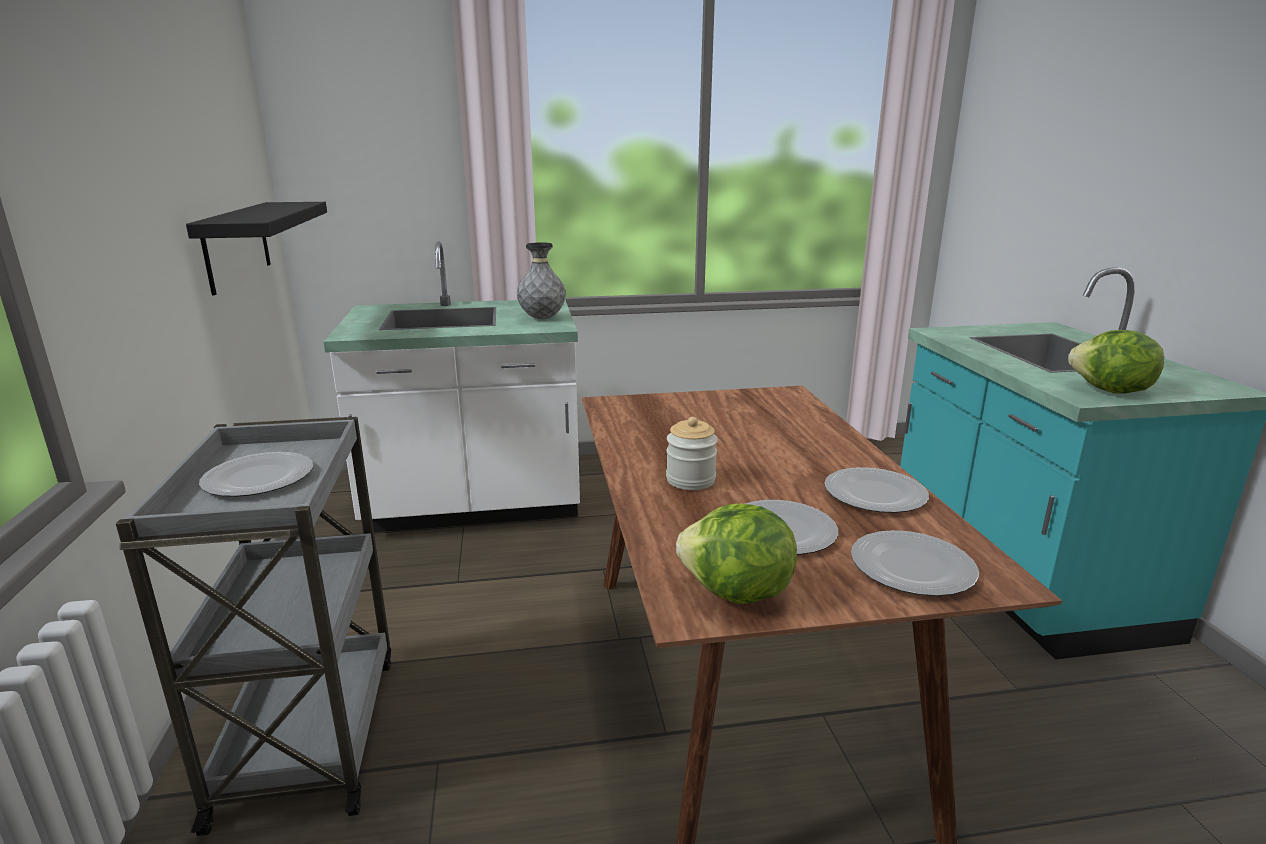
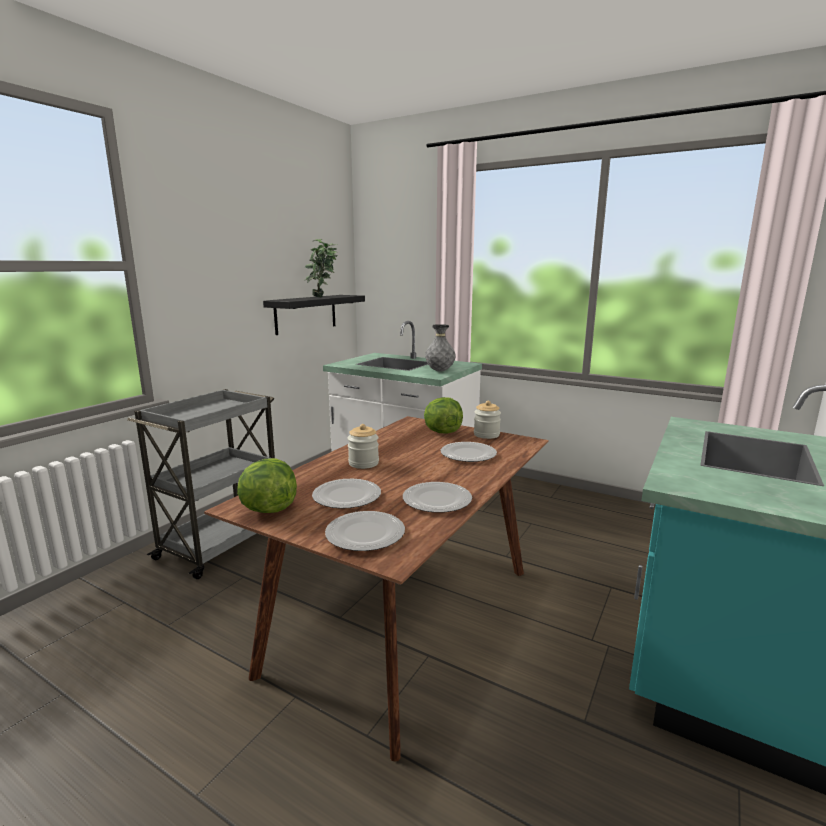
camera: 40 degrees right, 5 degrees down
plate [199,452,313,497] -> plate moved to [441,442,497,462]
lettuce [1068,330,1164,394] -> lettuce moved to [424,397,463,434]
none -> potted plant [305,239,338,297]
none -> jar [474,401,501,439]

